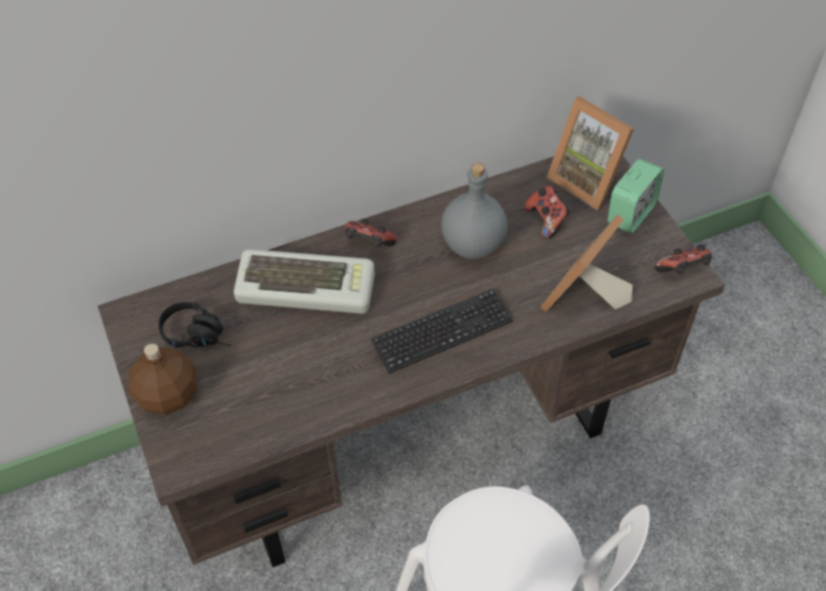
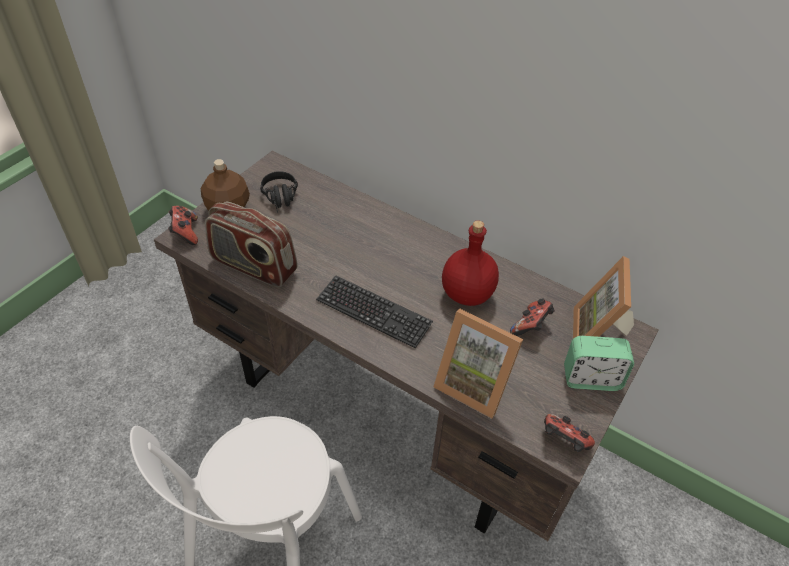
camera: 55 degrees right, 5 degrees down
keyboard [234,249,375,314] -> none
game controller [345,219,397,247] -> game controller moved to [168,206,198,245]
grey bottle [441,163,508,259] -> red bottle [442,220,499,306]
picture frame [540,214,633,312] -> picture frame turned 150 degrees counterclockwise [433,309,523,419]
none -> radio [205,202,298,288]

